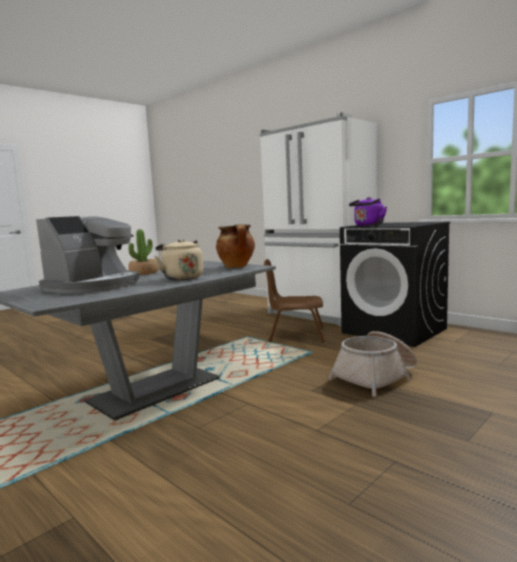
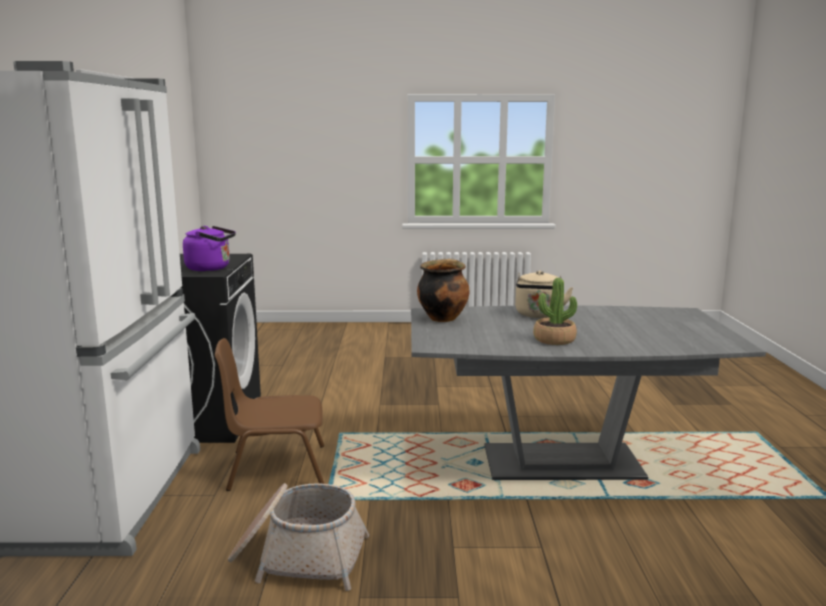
camera: 135 degrees left, 5 degrees up
coffee machine [36,216,139,294] -> none
brown chair [264,259,324,343] -> brown chair turned 120 degrees clockwise [215,338,325,491]
basket [328,331,417,397] -> basket moved to [228,483,369,591]

